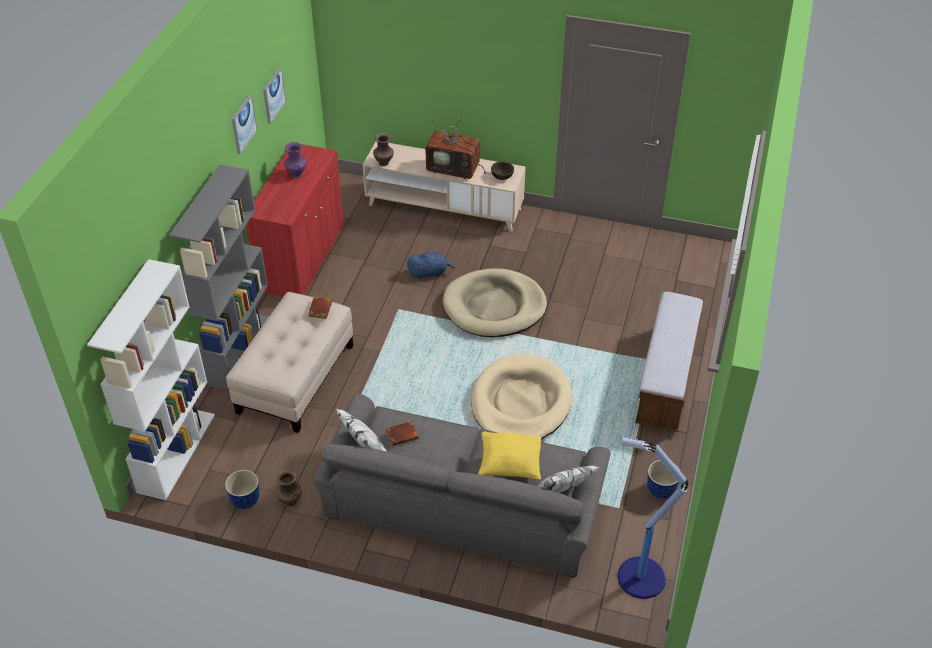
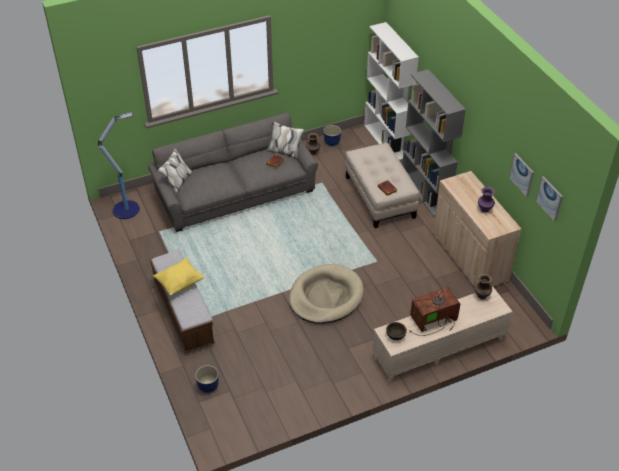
camera: 140 degrees right, 0 degrees up
picture [232,95,257,154] -> picture moved to [536,176,563,221]
red cabinet [246,144,344,297] -> beige cabinet [433,171,522,287]
blue plush toy [407,252,456,279] -> none
beige dog bed [471,354,572,439] -> none
yellow pillow [478,432,541,479] -> yellow pillow moved to [153,258,204,295]
planter [647,460,681,498] -> planter moved to [195,365,219,393]

